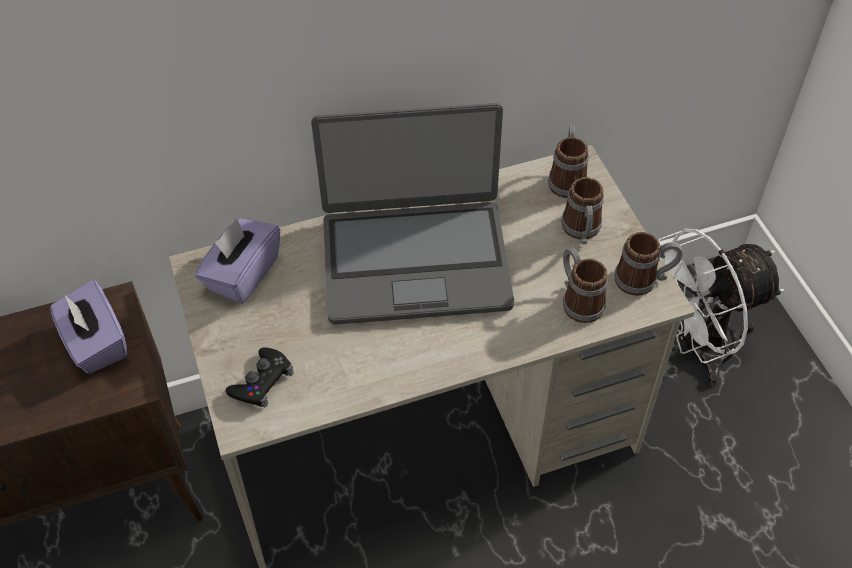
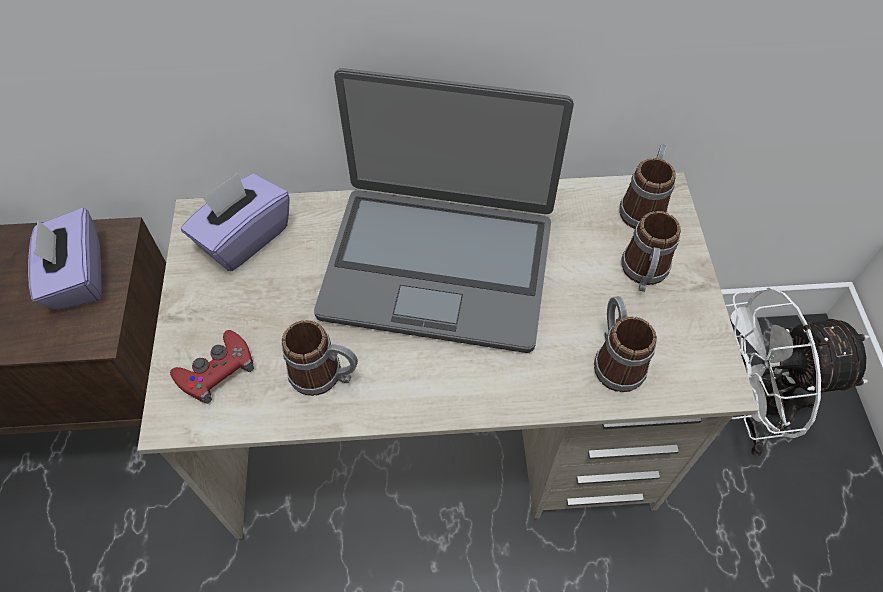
camera: 15 degrees right, 5 degrees up
black game controller [226,348,294,408] -> red game controller [170,330,254,404]
mug [614,232,682,296] -> mug moved to [281,320,358,396]

